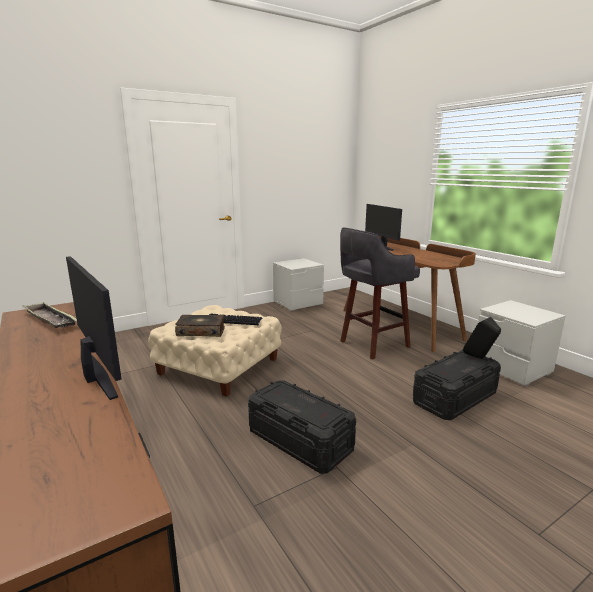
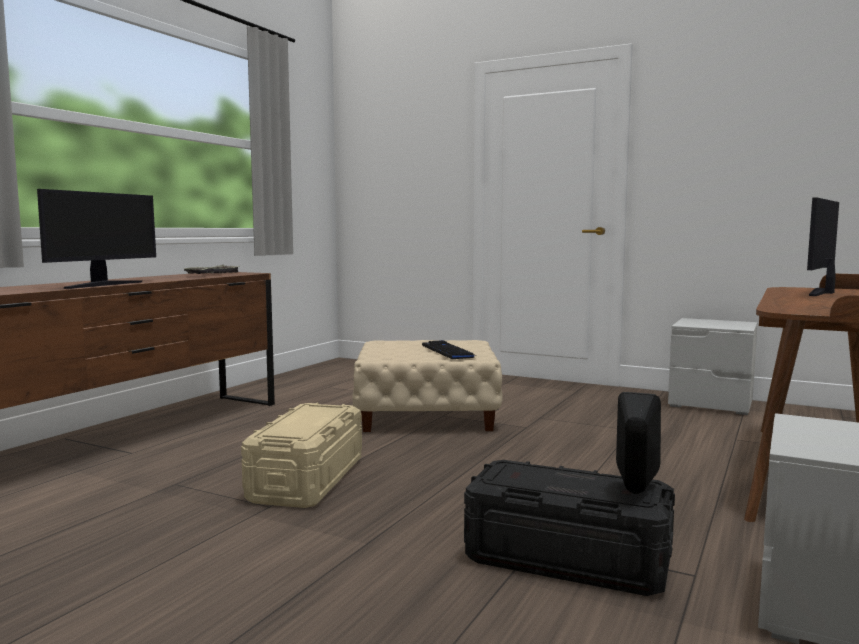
camera: 60 degrees right, 10 degrees down
book [175,315,225,337] -> none
black storage box [248,380,356,474] -> beige storage box [241,403,362,508]
grey stool [340,228,420,359] -> none

